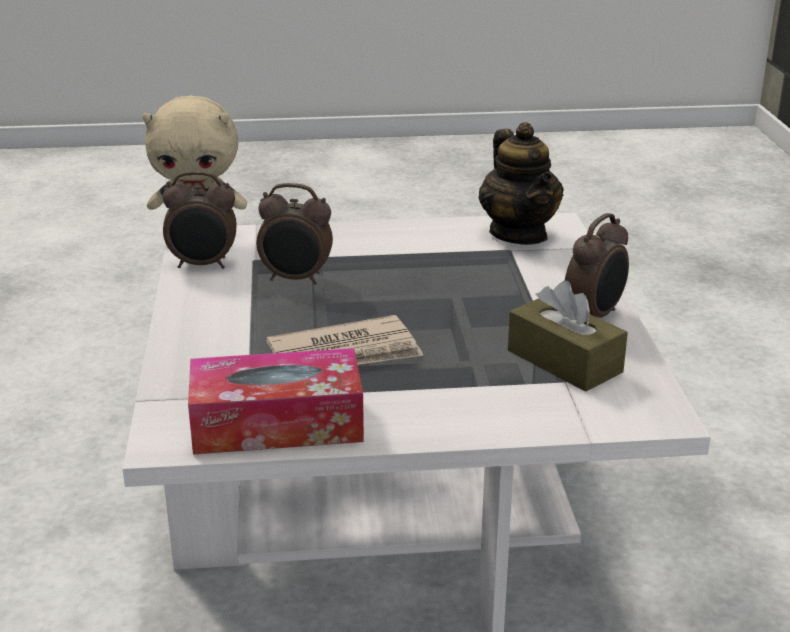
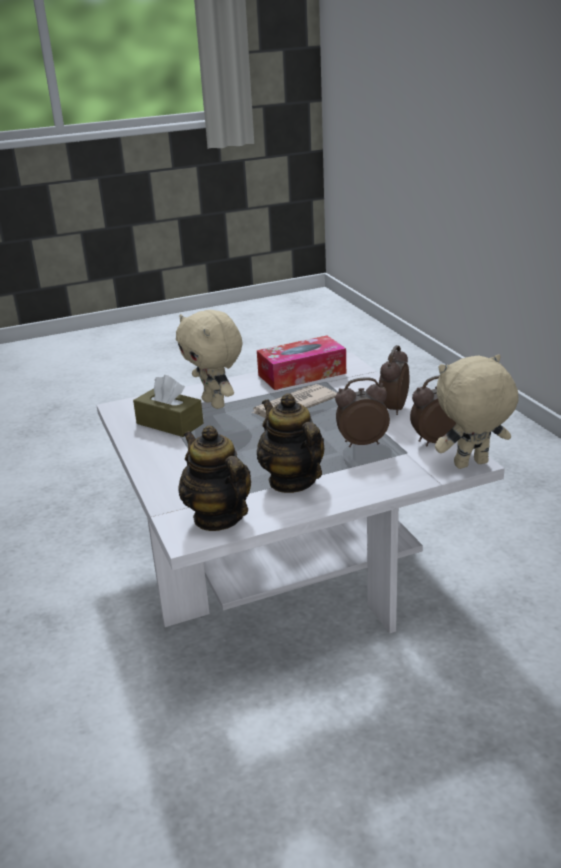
camera: 165 degrees right, 0 degrees up
alarm clock [565,213,629,318] -> alarm clock moved to [379,345,410,415]
none -> beige plush toy [176,310,243,409]
none -> teapot [257,393,324,493]

